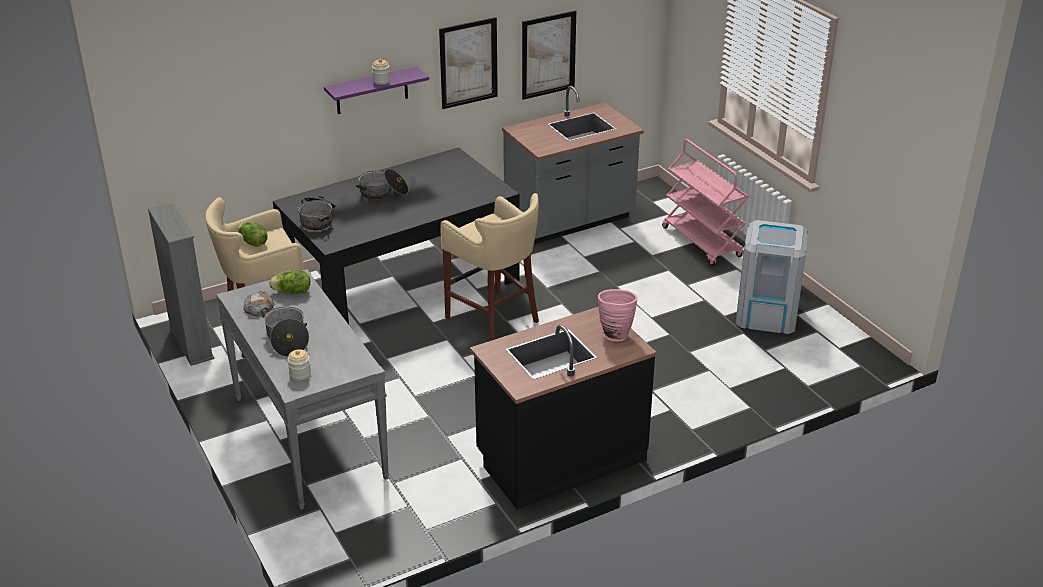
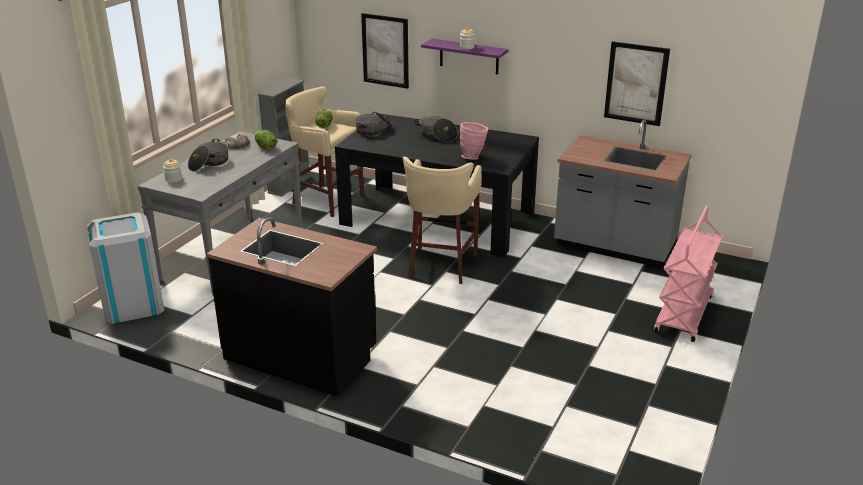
camera: 55 degrees right, 5 degrees down
picture [439,17,498,109] -> picture moved to [361,13,409,89]
pink vase [598,289,638,341] -> pink vase moved to [460,122,488,160]
grey trash can [735,220,808,334] -> grey trash can moved to [87,212,165,324]

